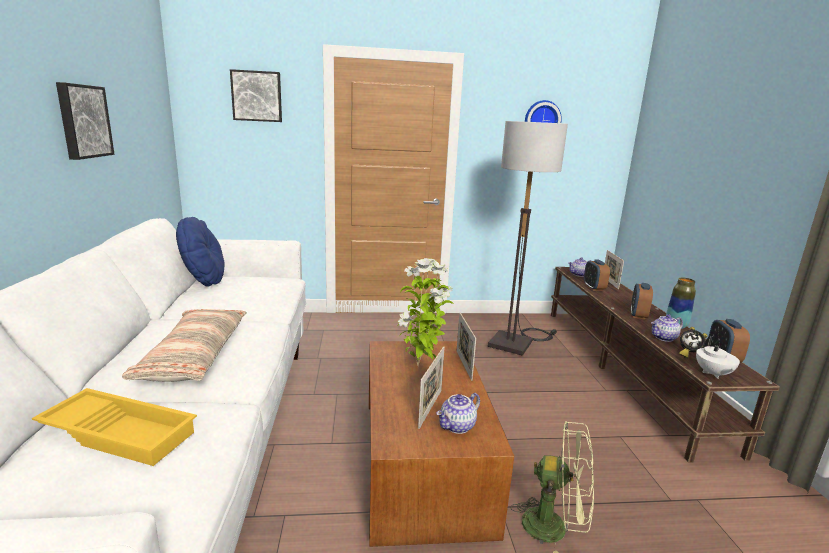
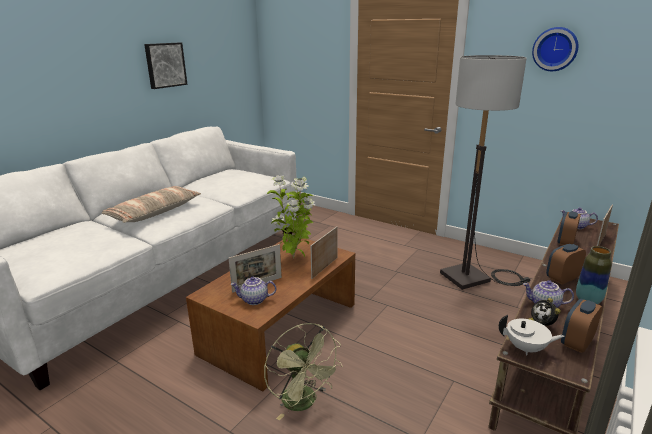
camera: 40 degrees right, 5 degrees up
yellow tray [32,388,197,466] -> none
blue pillow [176,217,225,287] -> none
picture [230,69,282,122] -> none
white teapot [696,336,740,379] -> white teapot turned 120 degrees counterclockwise [499,315,565,355]

